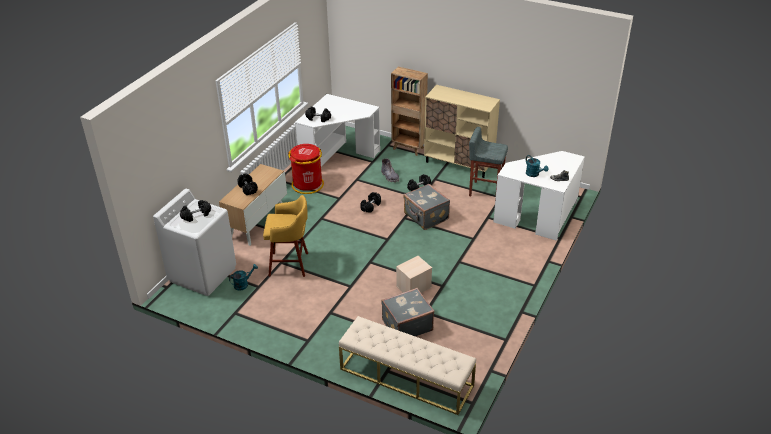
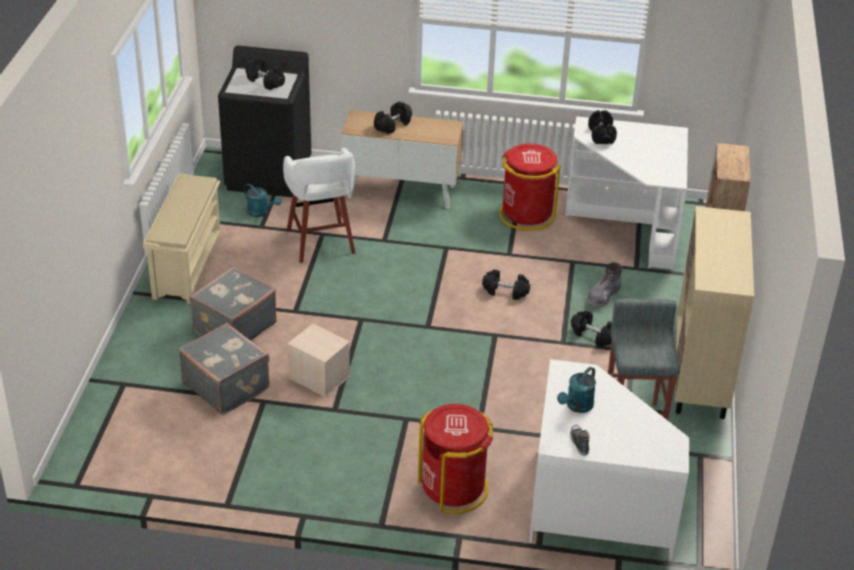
camera: 70 degrees right, 0 degrees up
white washing machine [153,189,236,296] -> black washing machine [218,46,311,197]
yellow stool [263,195,308,277] -> white stool [283,147,355,263]
beige bench [339,316,476,415] -> none
grey suitcase [404,184,450,230] -> grey suitcase moved to [189,267,277,341]
none -> beige shoe rack [143,174,221,304]
none -> red trash can [418,404,493,514]

